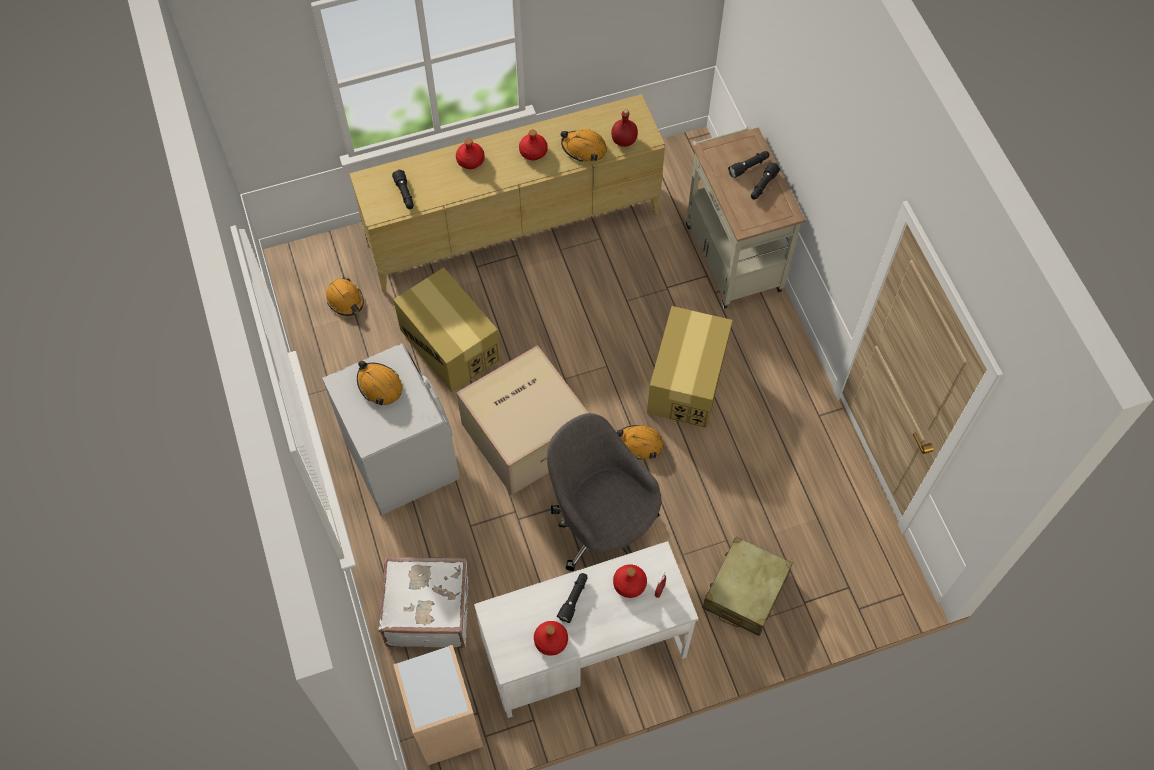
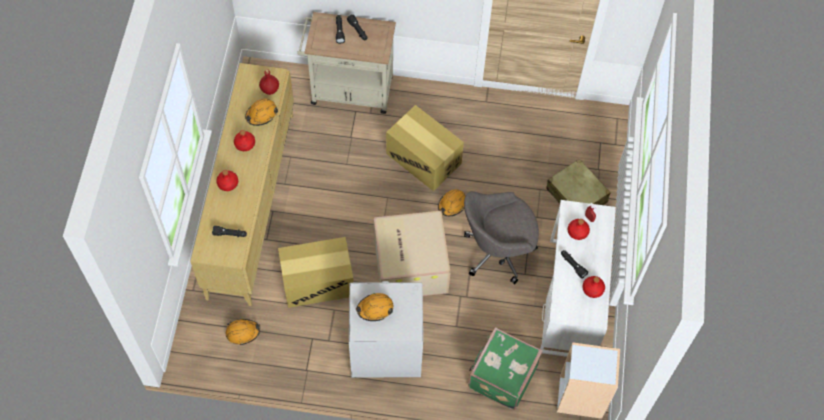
camera: 65 degrees left, 0 degrees up
white suitcase [379,557,469,648] -> green suitcase [468,327,543,410]

